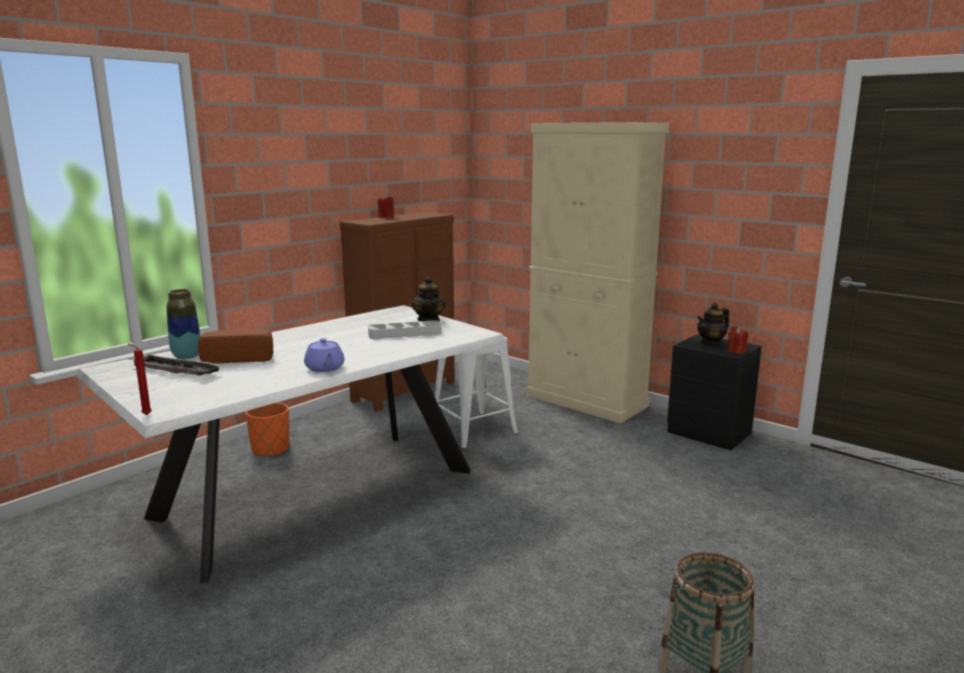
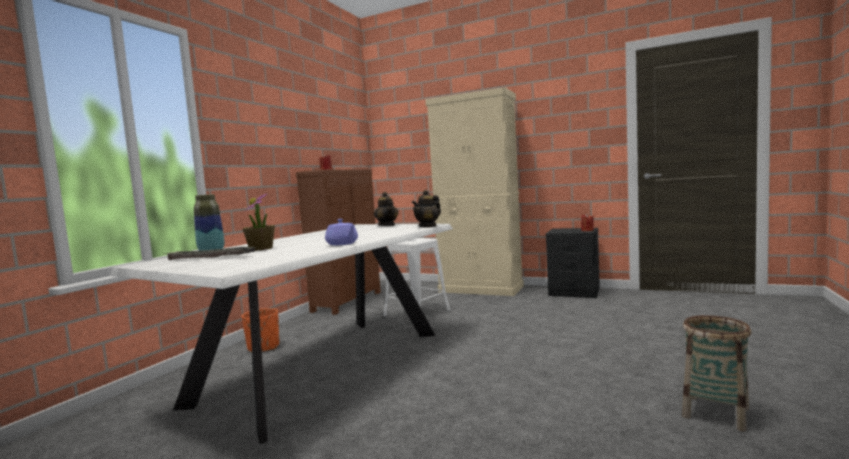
camera: 15 degrees left, 10 degrees down
red candle [129,344,152,415] -> none
bread [198,329,273,364] -> potted plant [243,193,275,251]
grey tray [368,320,441,339] -> none
teapot [697,303,729,347] -> teapot moved to [412,190,441,227]

